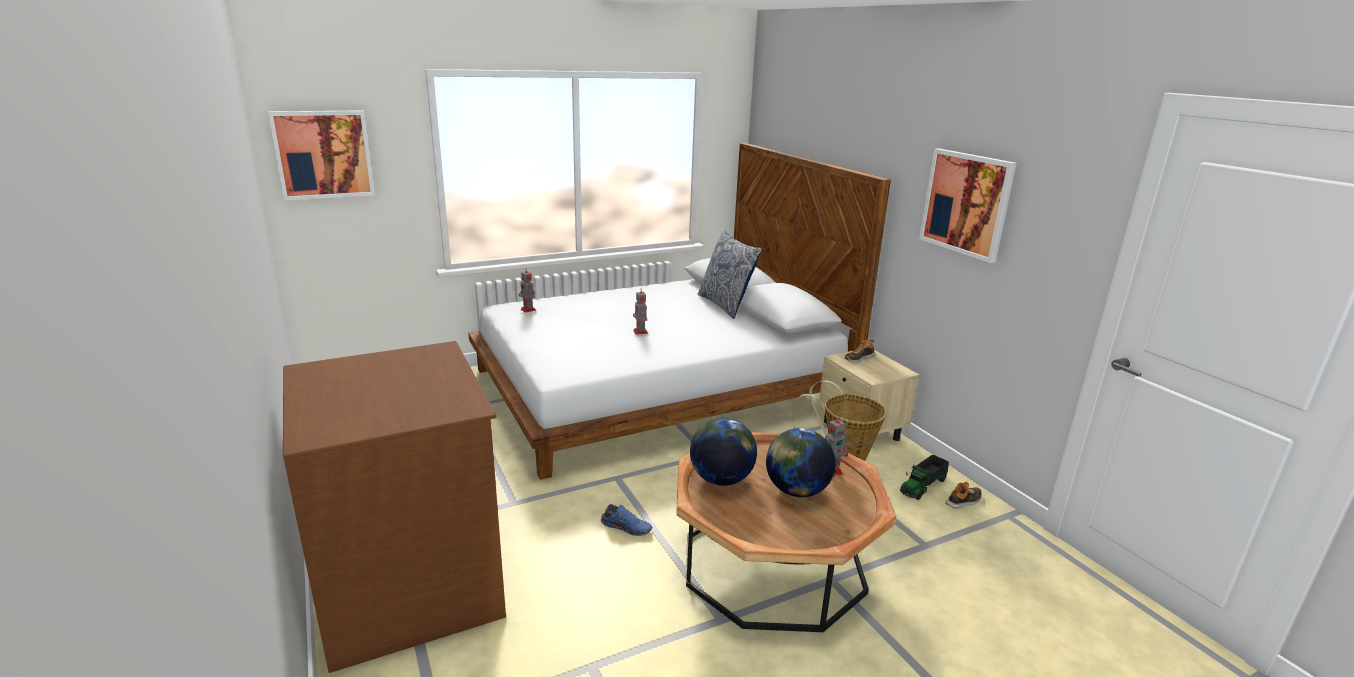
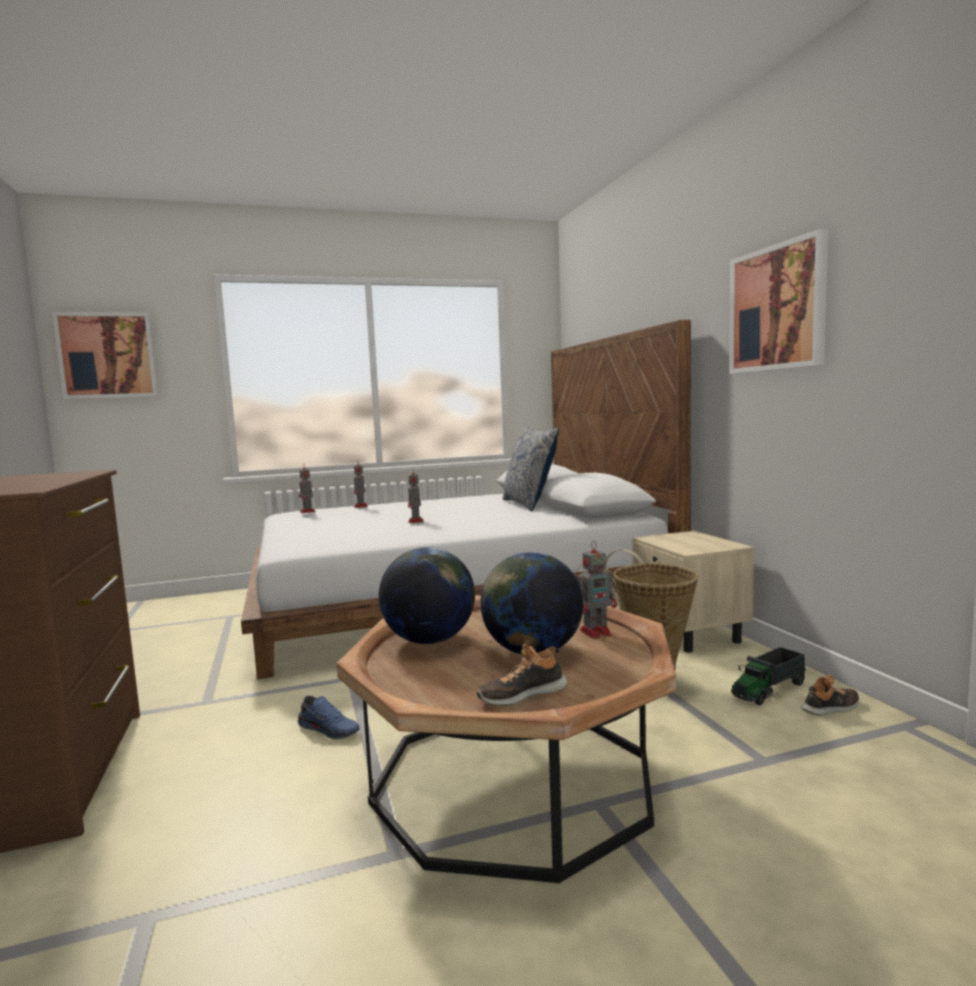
camera: 10 degrees right, 15 degrees down
shoe [845,339,876,362] -> shoe moved to [477,644,567,706]
none -> toy robot [354,464,368,508]

